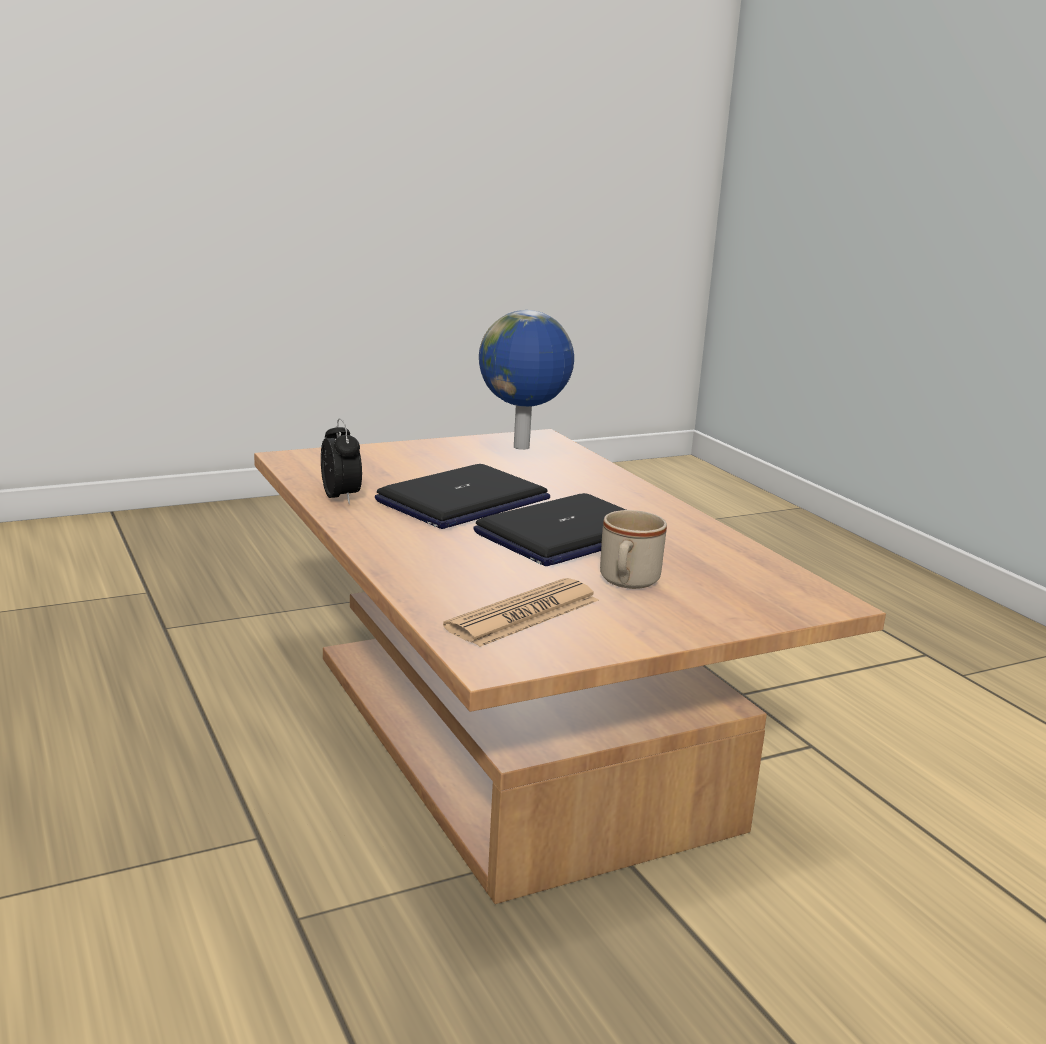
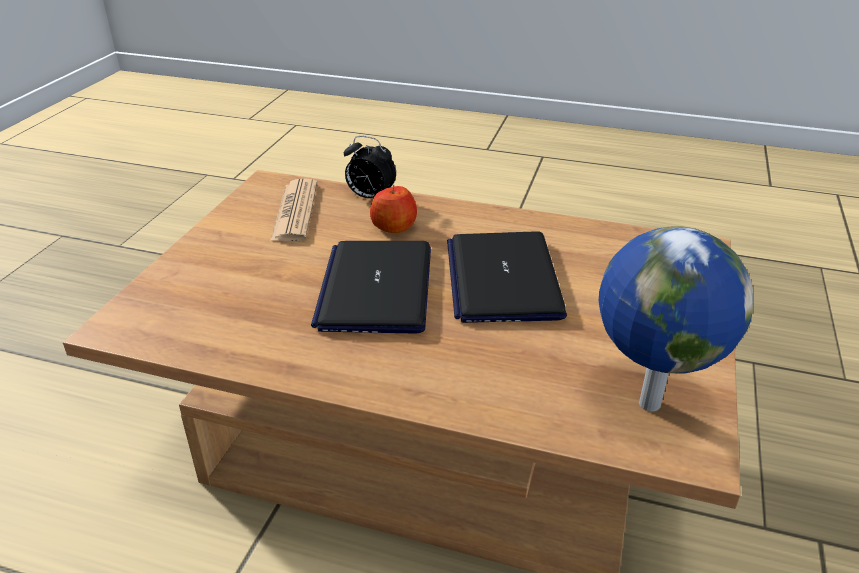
camera: 135 degrees right, 15 degrees up
alarm clock [321,418,362,504] -> alarm clock moved to [344,136,396,198]
beige mug [600,510,667,589] -> none
none -> apple [370,185,417,233]

